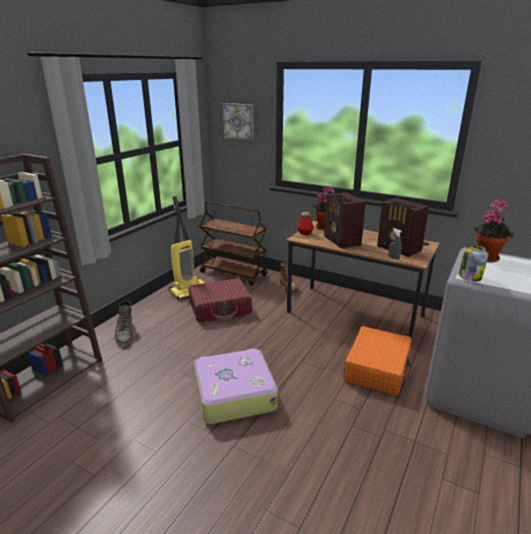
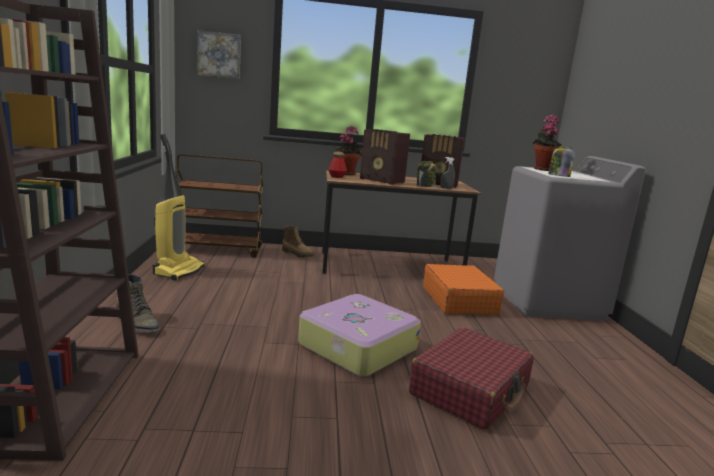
camera: 35 degrees left, 10 degrees down
red suitcase [188,278,252,322] -> red suitcase moved to [409,328,534,430]
none -> jar [417,161,436,187]

